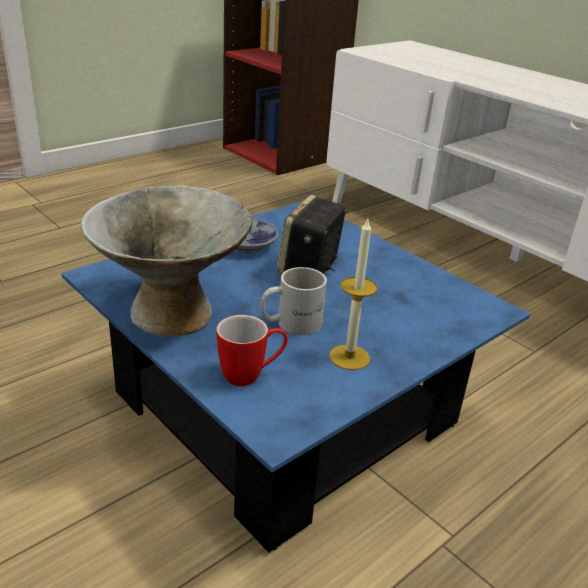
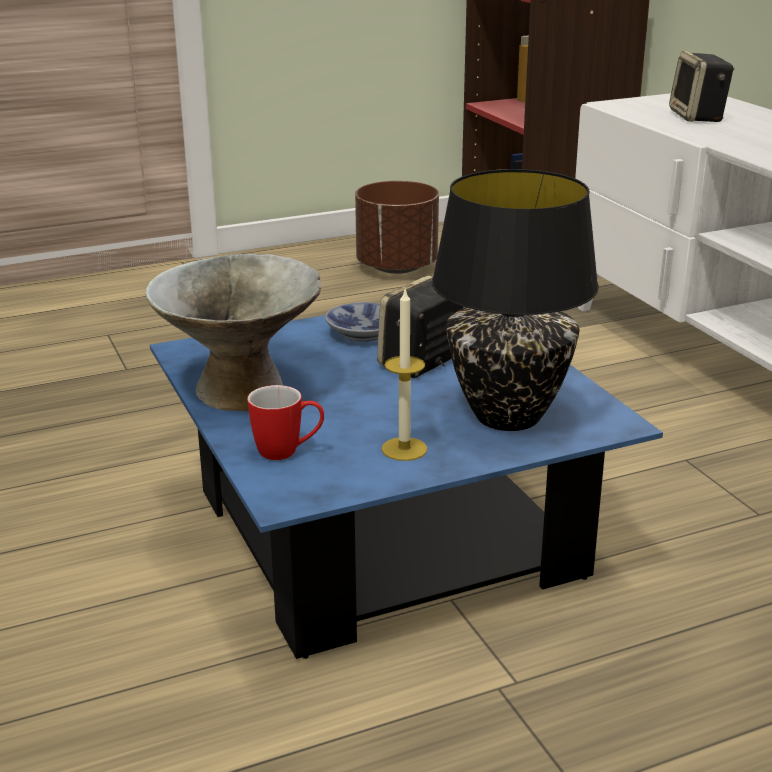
camera: 20 degrees right, 5 degrees down
white mug [260,267,327,335] -> none
none -> brown planter [355,181,439,274]
none -> black table lamp [432,169,599,431]
none -> speaker [669,51,734,122]

